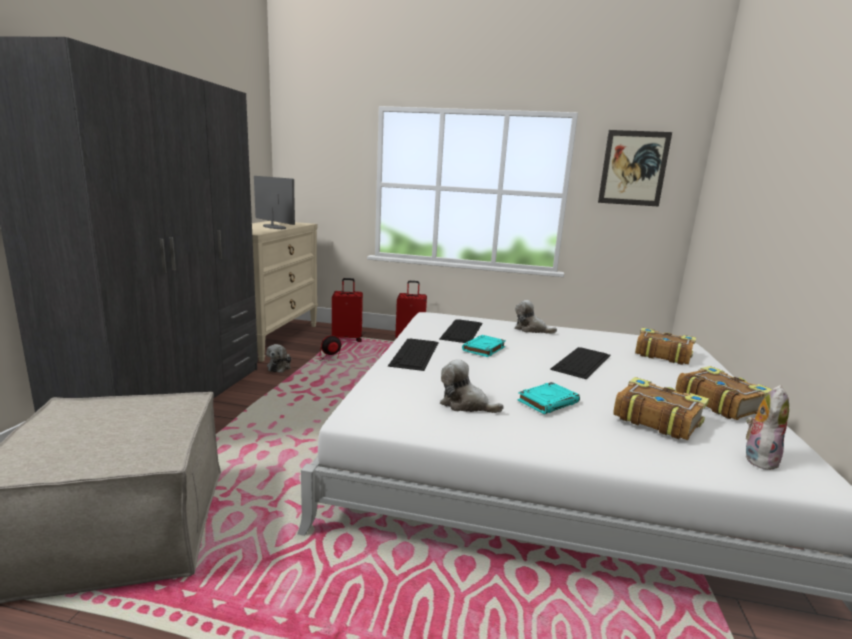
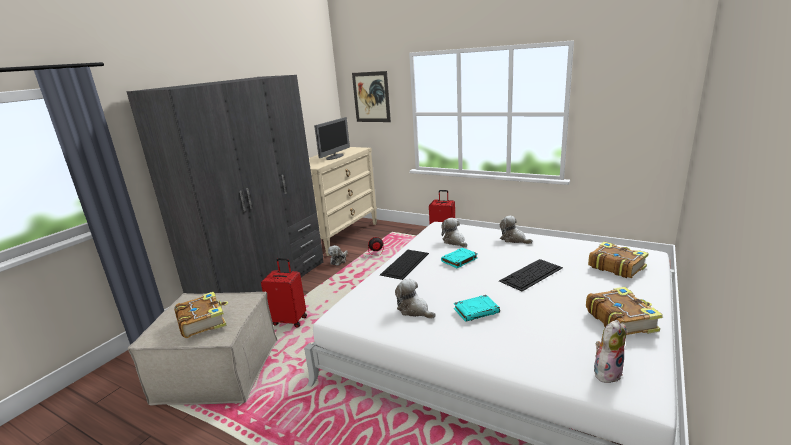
camera: 20 degrees right, 5 degrees up
monitor [254,176,295,229] -> monitor turned 60 degrees clockwise [314,117,350,160]
red suitcase [332,278,363,342] -> red suitcase moved to [261,258,307,327]
keyboard [439,319,482,343] -> plush toy [442,218,467,247]
picture [598,130,672,207] -> picture moved to [352,71,391,122]
book [613,377,709,440] -> book moved to [174,292,228,338]

